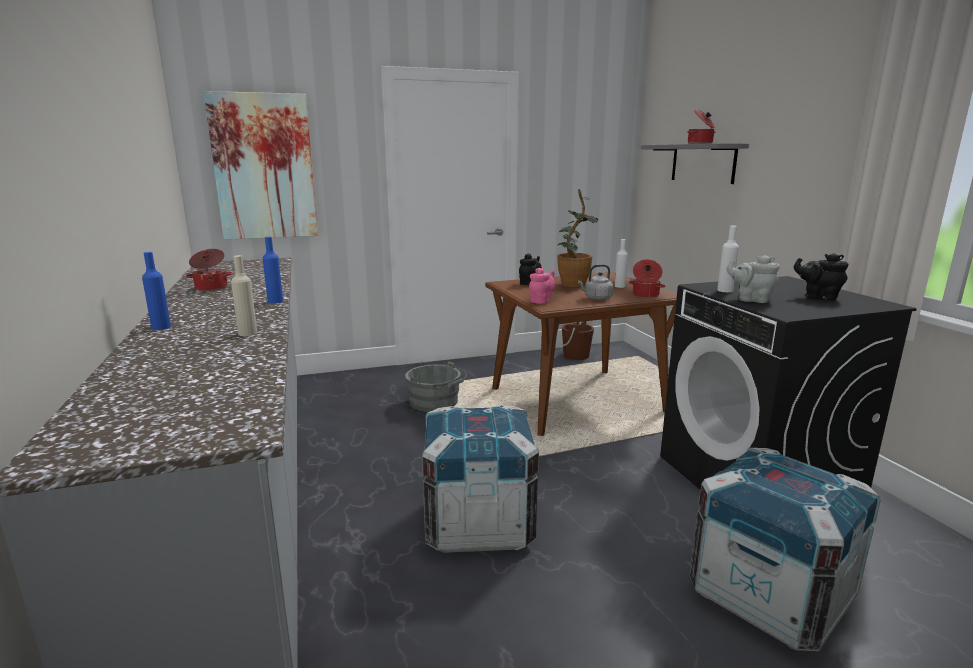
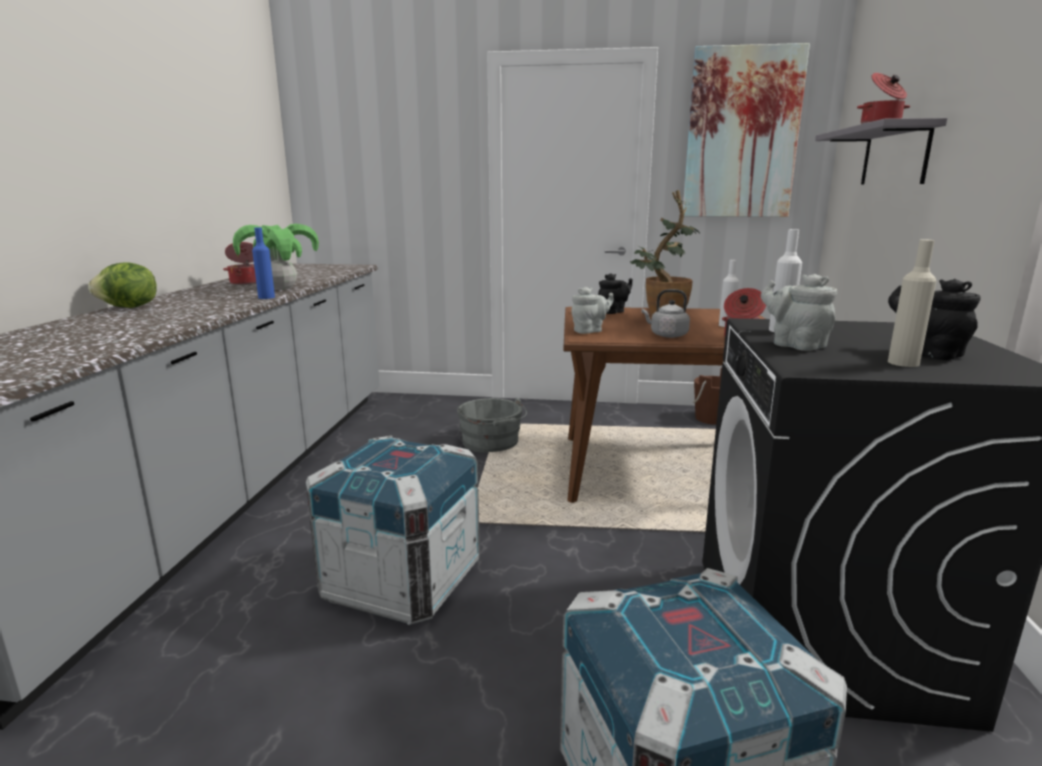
camera: 25 degrees right, 0 degrees up
blue bottle [142,252,171,330] -> lettuce [88,262,157,308]
picture [203,91,318,240] -> picture moved to [683,43,810,217]
beige bottle [231,255,257,336] -> beige bottle moved to [888,239,937,367]
pink teapot [529,268,555,304] -> grey teapot [571,287,614,334]
none -> potted plant [233,224,319,290]

